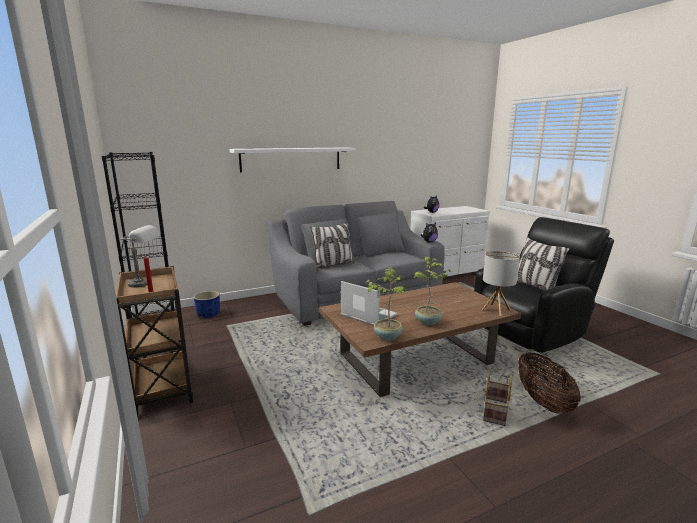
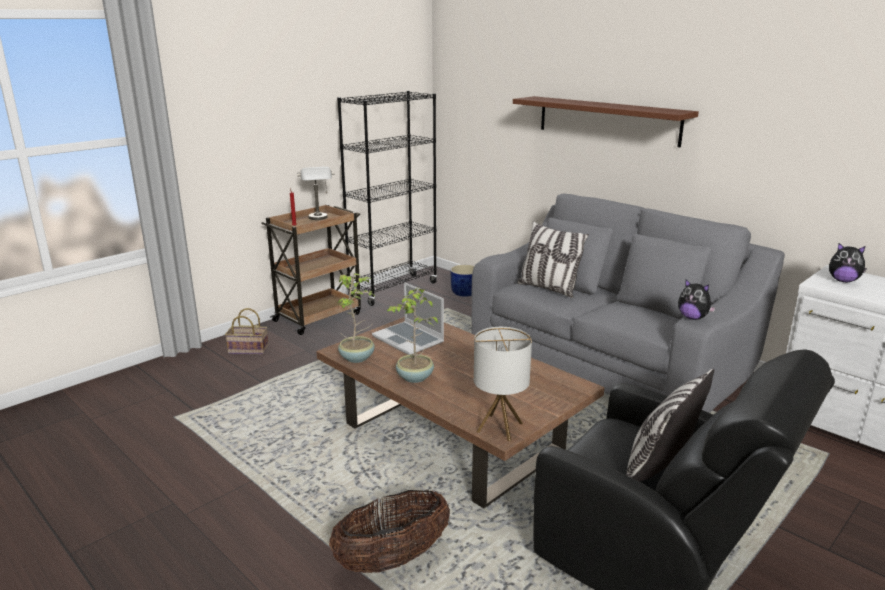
camera: 70 degrees right, 5 degrees up
white shelf [229,147,356,172] -> brown shelf [513,96,699,147]
laptop [341,281,397,326] -> laptop turned 120 degrees clockwise [372,282,444,355]
basket [483,370,513,426] -> basket moved to [225,308,269,355]

